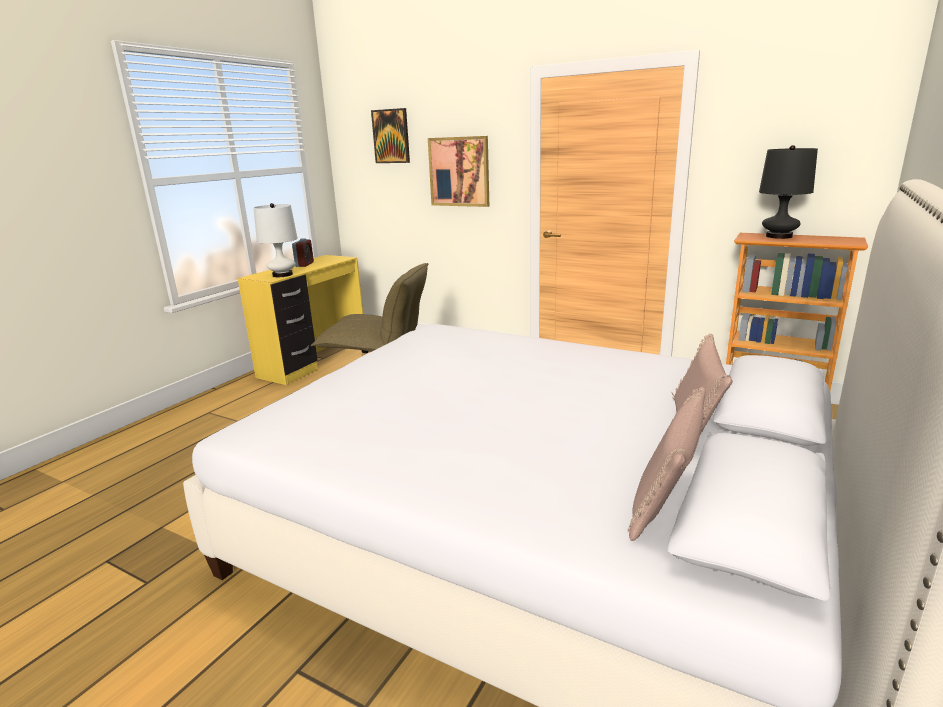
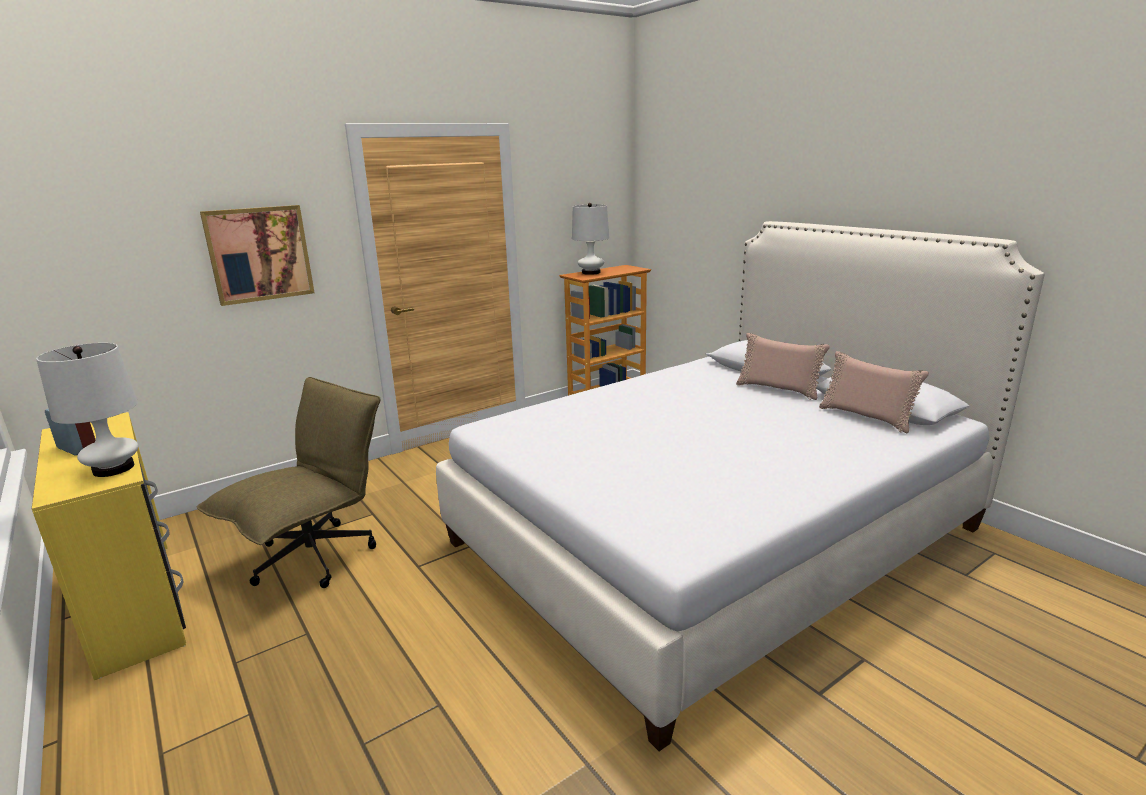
camera: 65 degrees left, 0 degrees up
picture [371,108,410,163] -> none
black table lamp [759,145,818,239] -> white table lamp [572,203,609,275]

